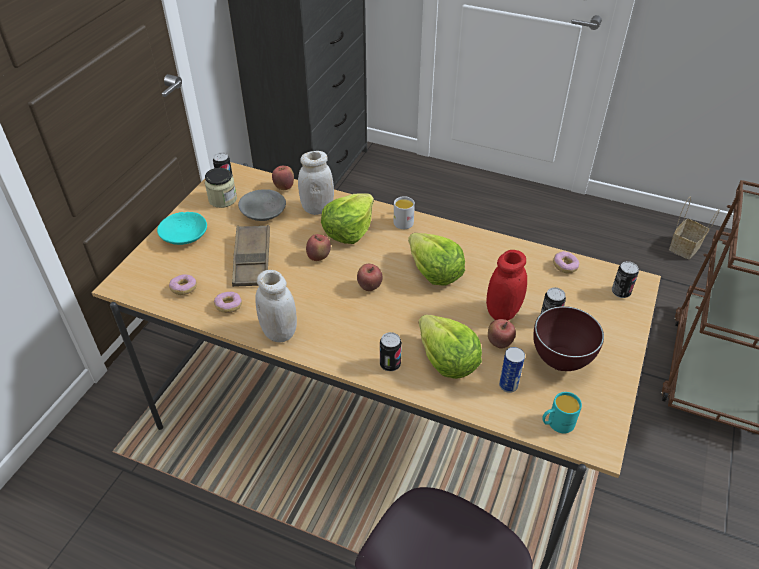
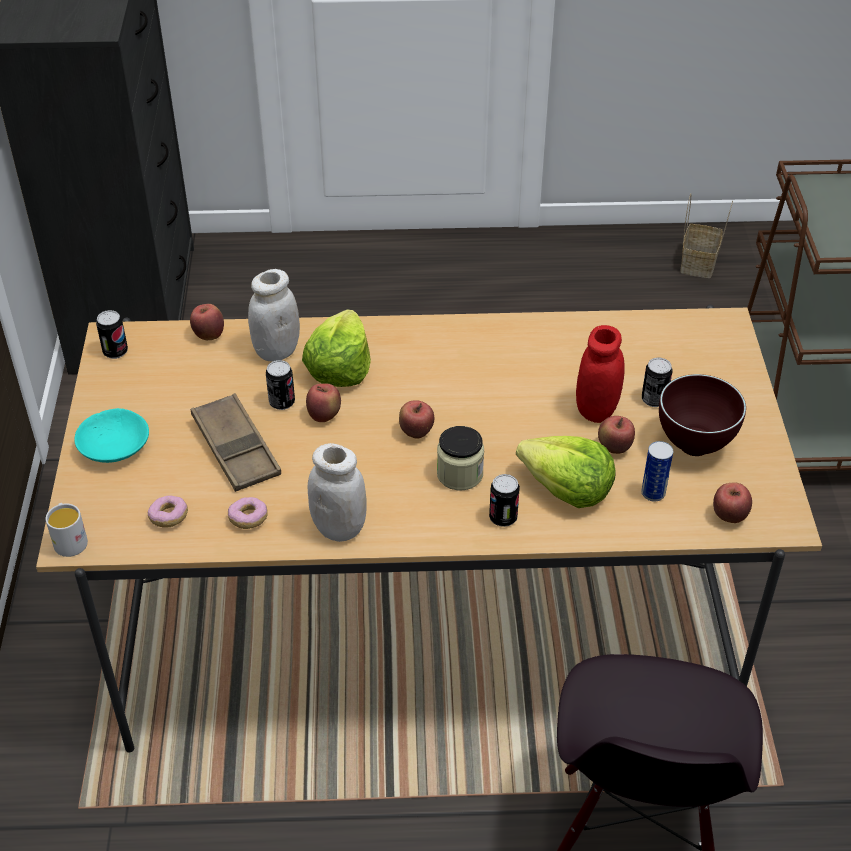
camera: 25 degrees left, 0 degrees up
jar [205,168,237,208] -> jar moved to [437,426,484,490]
grey bowl [238,189,286,221] -> none
white mug [394,196,415,229] -> white mug moved to [46,503,88,557]
lettuce [408,233,465,286] -> none
turquoise mug [542,392,582,433] -> apple [713,483,752,523]
donut [553,251,579,273] -> none
can [612,261,639,298] -> can moved to [266,360,295,410]

